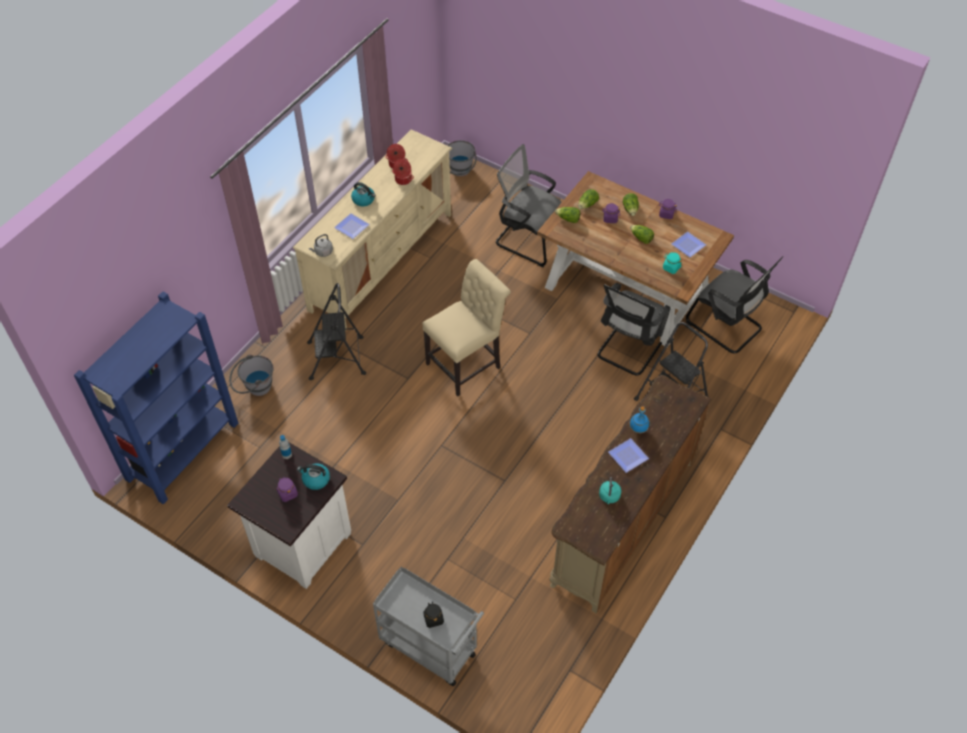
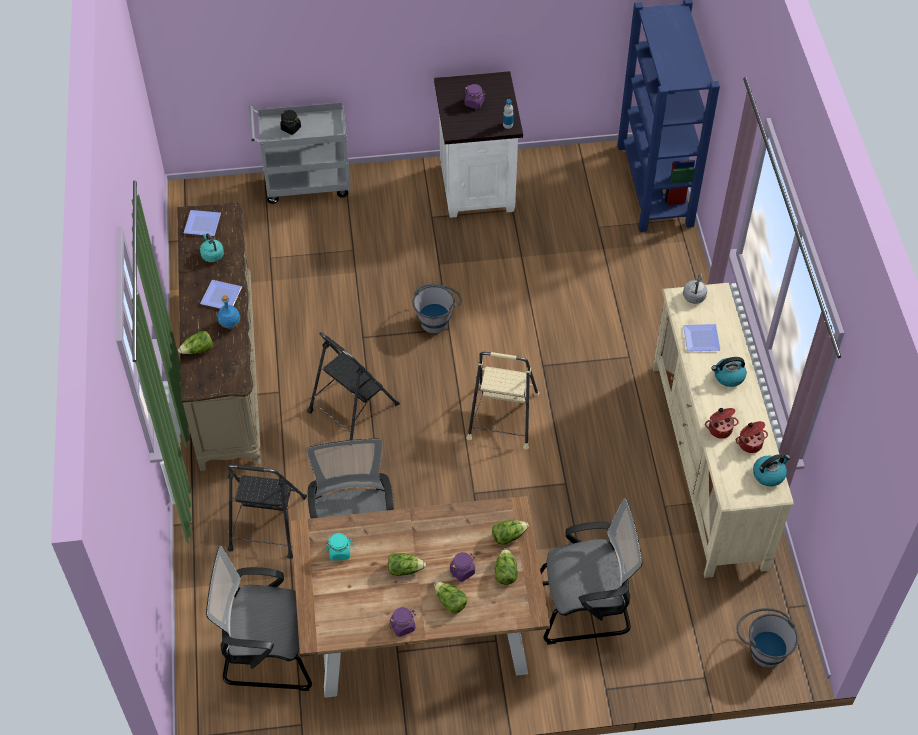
camera: 140 degrees right, 0 degrees up
grey bucket [229,355,274,396] -> grey bucket moved to [413,284,462,333]
kettle [297,464,330,490] -> kettle moved to [753,454,790,487]
black step ladder [307,283,366,380] -> black step ladder moved to [307,332,400,440]
beige chair [423,259,511,396] -> beige step ladder [466,352,540,449]
plate [672,231,706,258] -> plate moved to [184,210,221,236]
none -> lettuce [178,331,213,354]

